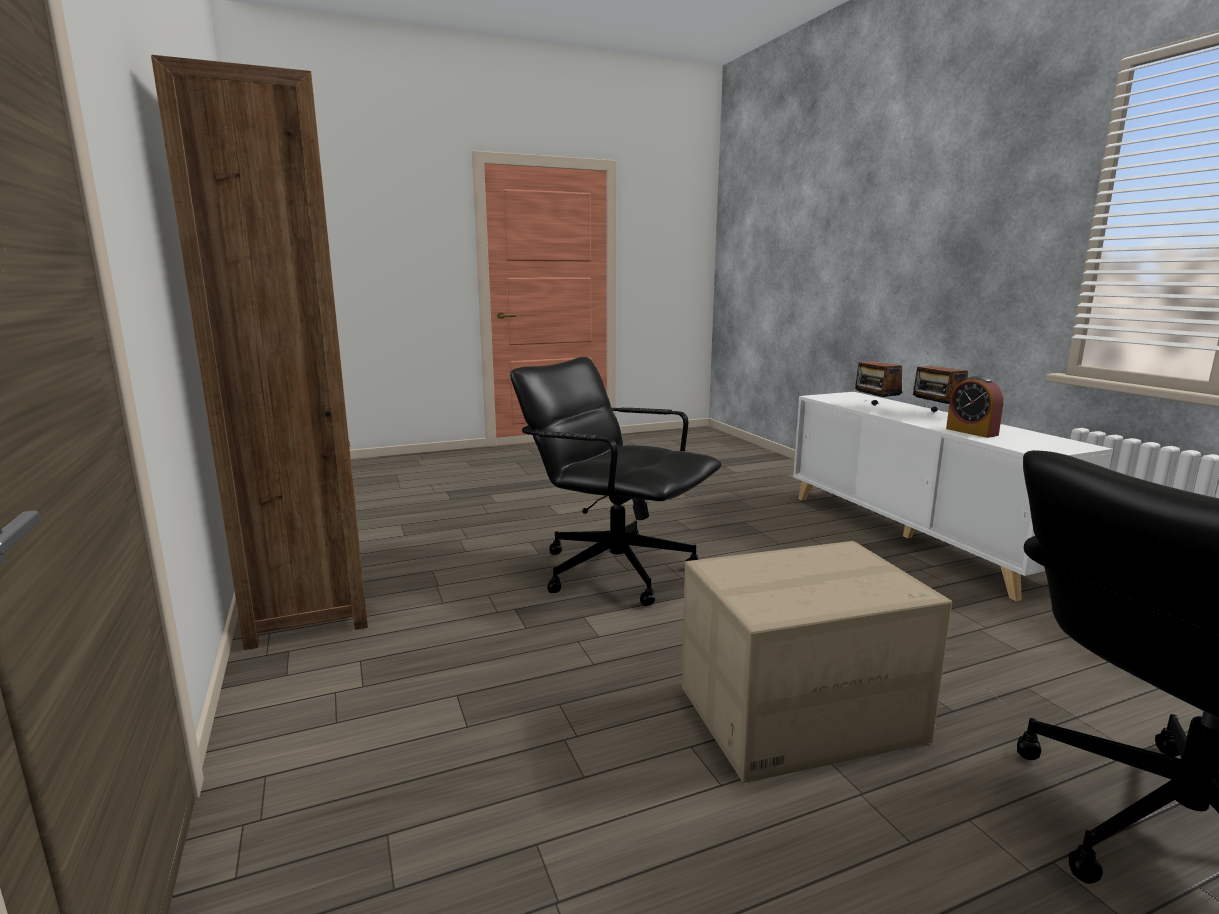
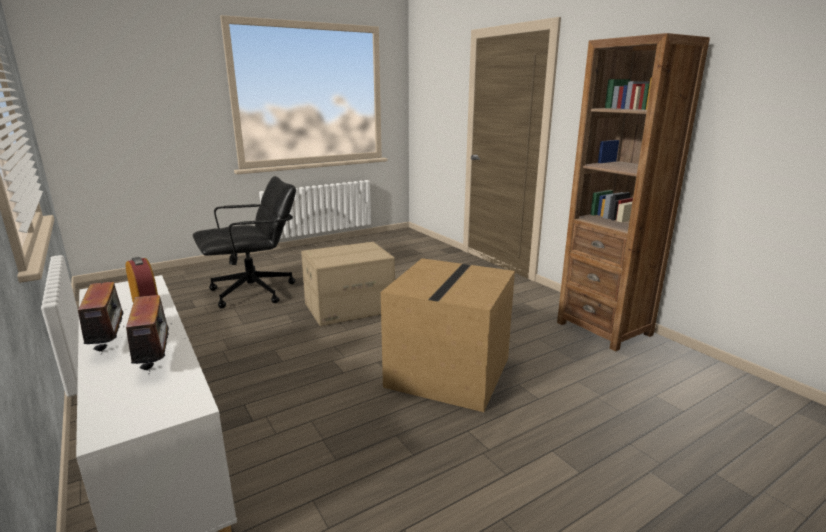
camera: 170 degrees right, 5 degrees up
black office chair [510,357,721,606] -> cardboard box [381,258,515,412]

